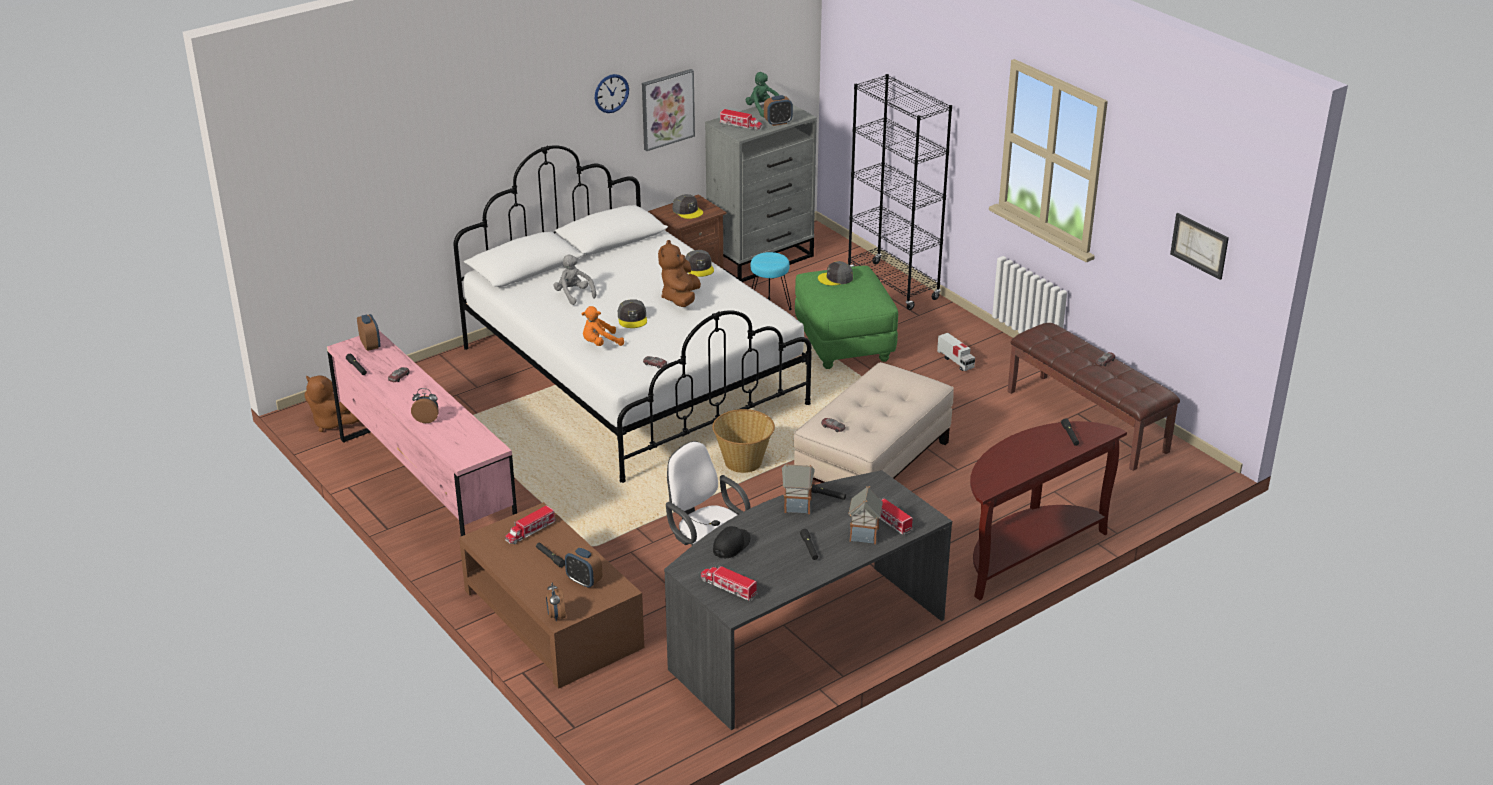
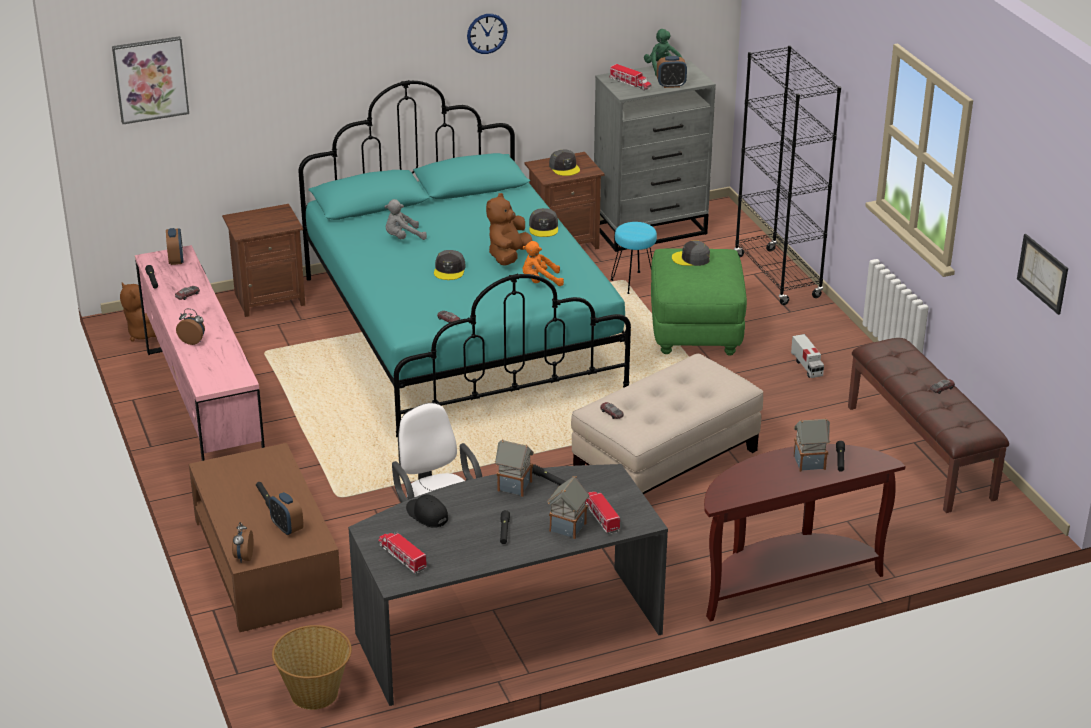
camera: 15 degrees right, 0 degrees up
white bed [453,145,812,483] -> turquoise bed [298,80,631,438]
toy truck [505,505,556,544] -> none
grey plush toy [554,254,596,305] -> grey plush toy turned 90 degrees counterclockwise [385,199,427,240]
orange plush toy [582,306,624,346] -> orange plush toy moved to [523,241,564,286]
picture [642,69,695,151] -> picture moved to [112,36,189,124]
basket [713,409,775,473] -> basket moved to [272,625,352,710]
black cap [713,526,750,558] -> black cap turned 90 degrees counterclockwise [406,495,448,528]
none -> brown nightstand [222,204,305,317]
none -> toy house [793,418,830,472]

